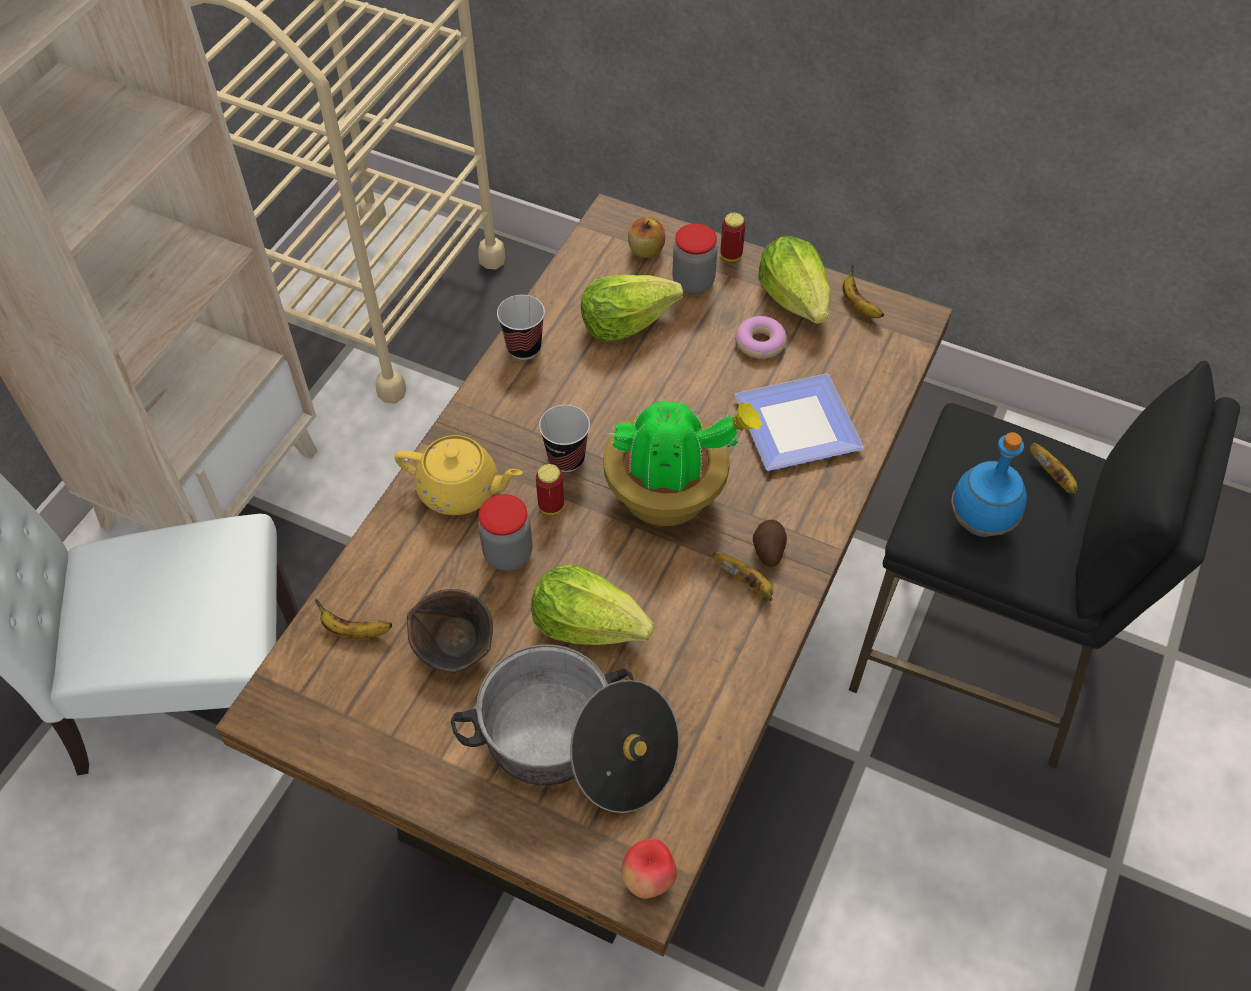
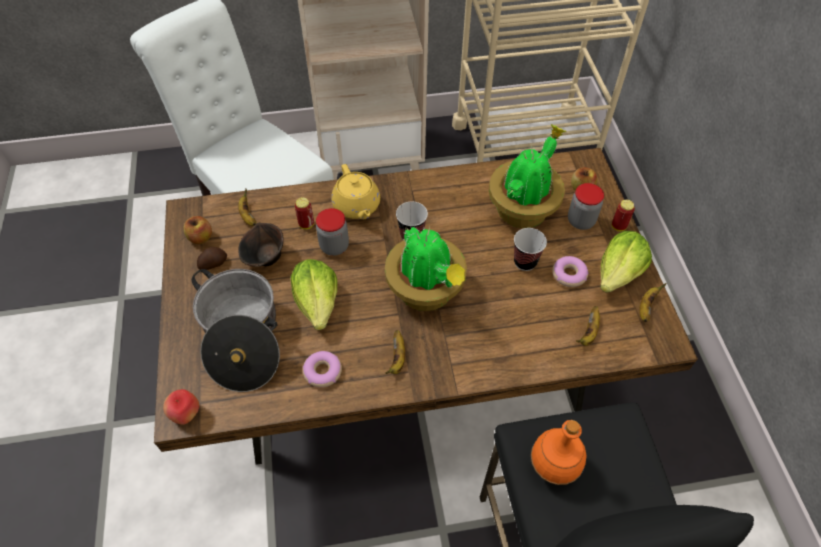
camera: 55 degrees right, 0 degrees up
cup [497,295,545,360] -> cup moved to [514,228,547,271]
can [536,464,564,515] -> can moved to [295,197,314,229]
lettuce [581,274,683,342] -> potted plant [489,124,567,228]
plate [734,373,864,471] -> none
potato [753,520,787,567] -> potato moved to [197,247,227,270]
blue bottle [951,432,1027,537] -> orange bottle [531,420,587,485]
banana [1030,443,1077,495] -> banana moved to [576,306,600,346]
none -> apple [183,216,212,244]
none -> donut [303,351,342,387]

